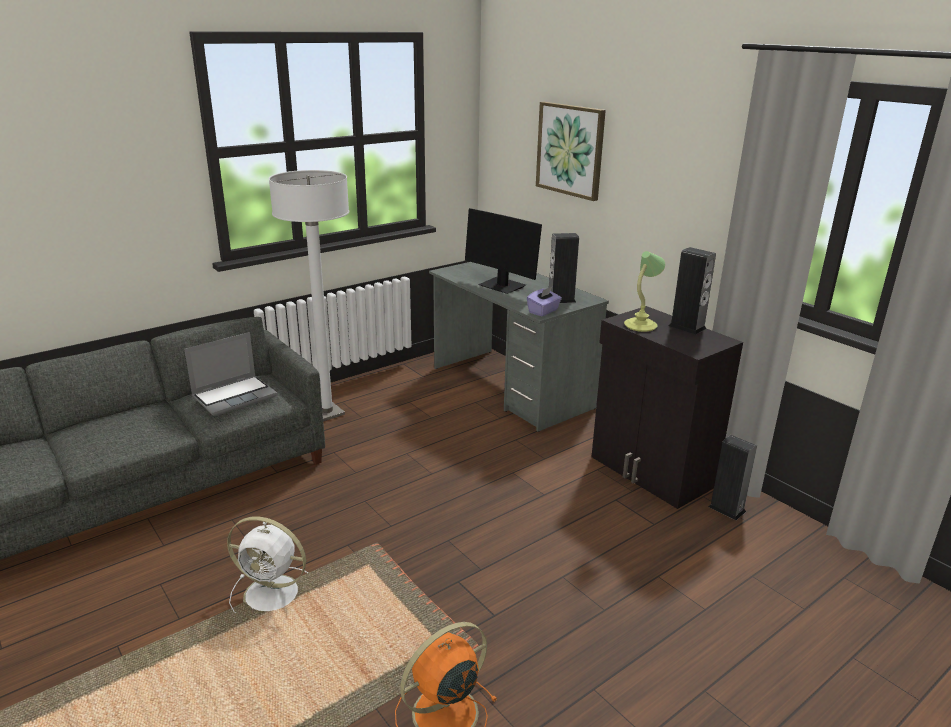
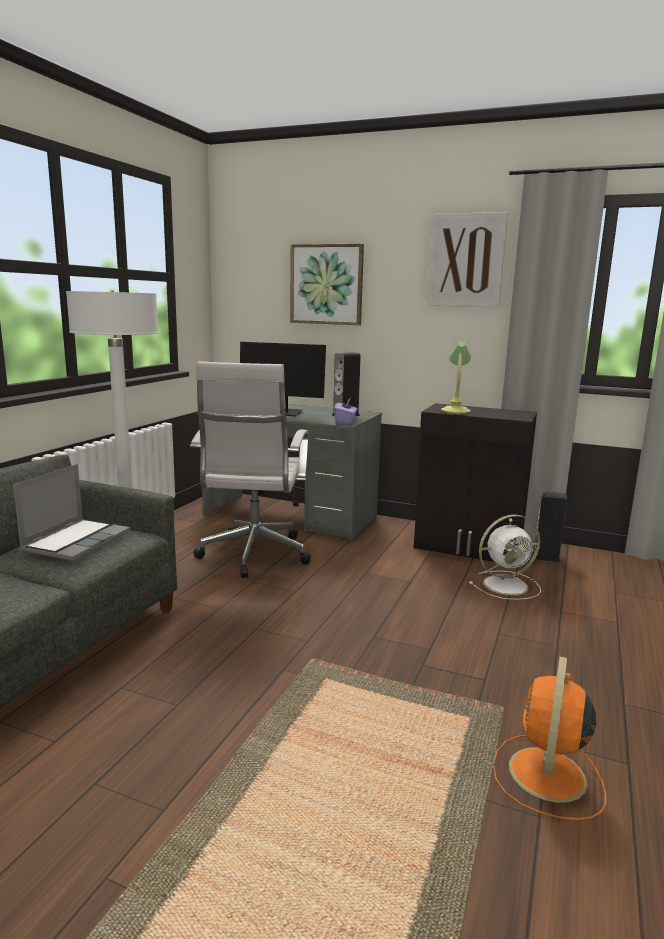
camera: 30 degrees left, 10 degrees down
white fan [227,516,309,613] -> white fan moved to [469,514,541,600]
speaker [669,247,716,334] -> none
none -> white office chair [190,361,311,578]
none -> picture [427,212,508,308]

